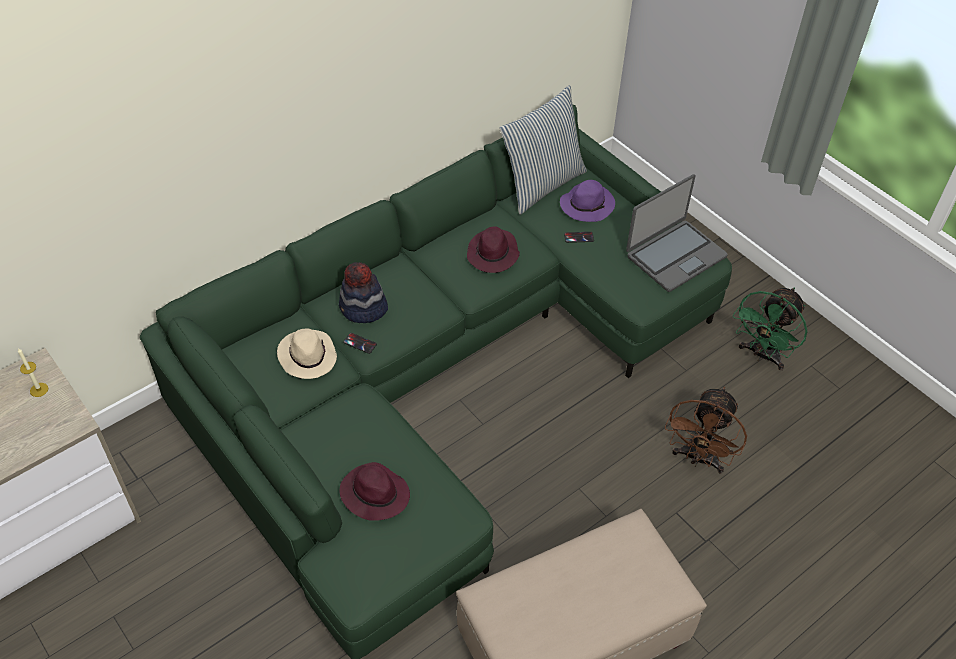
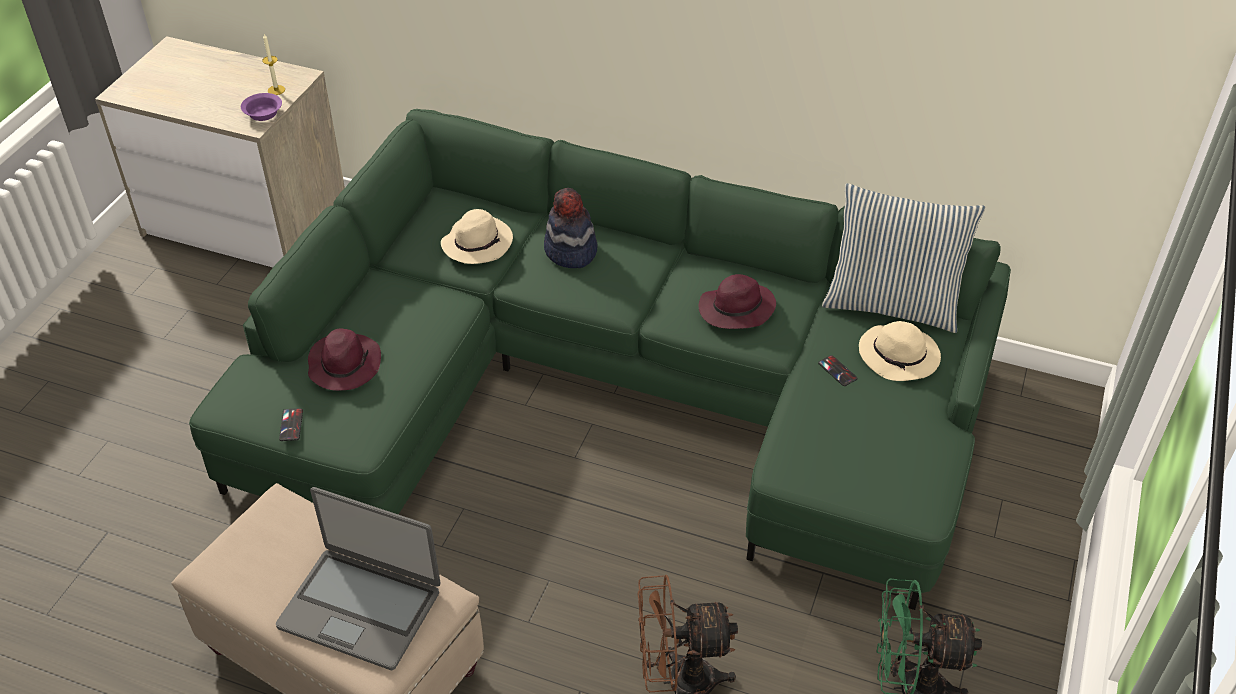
camera: 60 degrees right, 5 degrees down
phone [343,333,377,354] -> phone moved to [279,408,303,441]
purple hat [560,180,615,222] -> beige hat [859,321,941,381]
laptop [626,174,728,292] -> laptop moved to [276,487,441,670]
none -> purple bowl [241,93,282,121]

